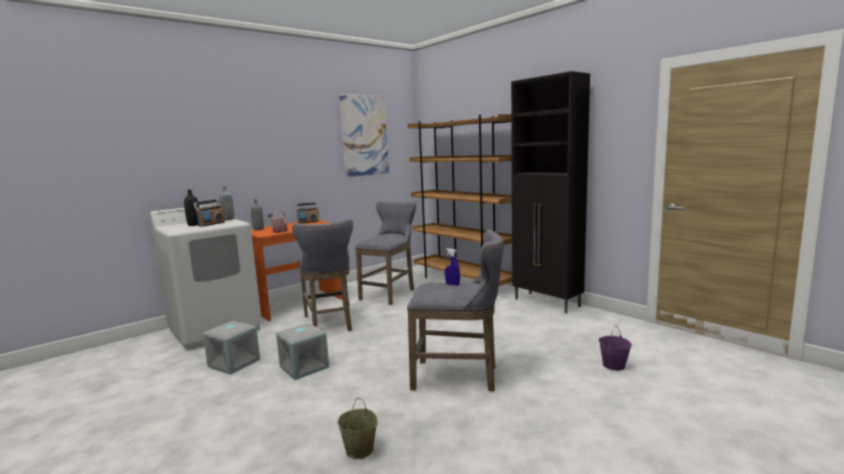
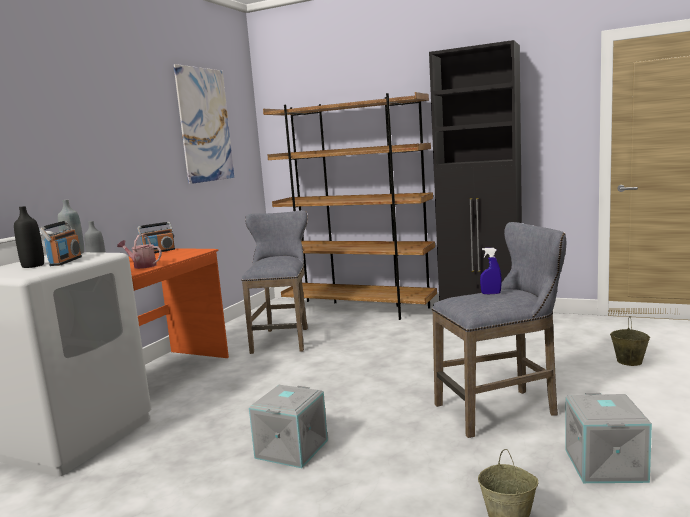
camera: 25 degrees left, 0 degrees up
grey storage box [203,321,260,375] -> grey storage box moved to [565,393,652,483]
grey stool [292,219,353,331] -> none
purple bucket [599,325,632,371] -> beige bucket [610,316,650,366]

